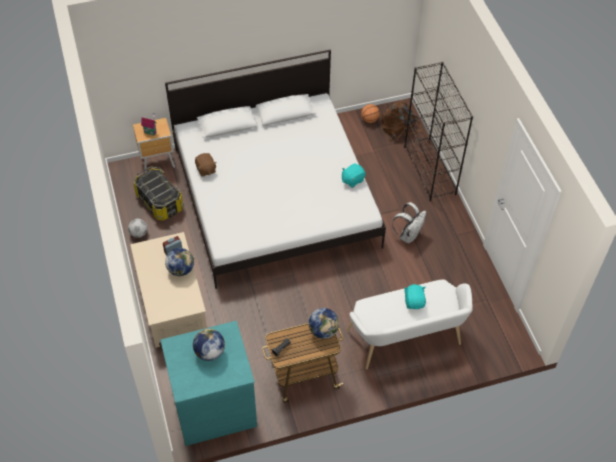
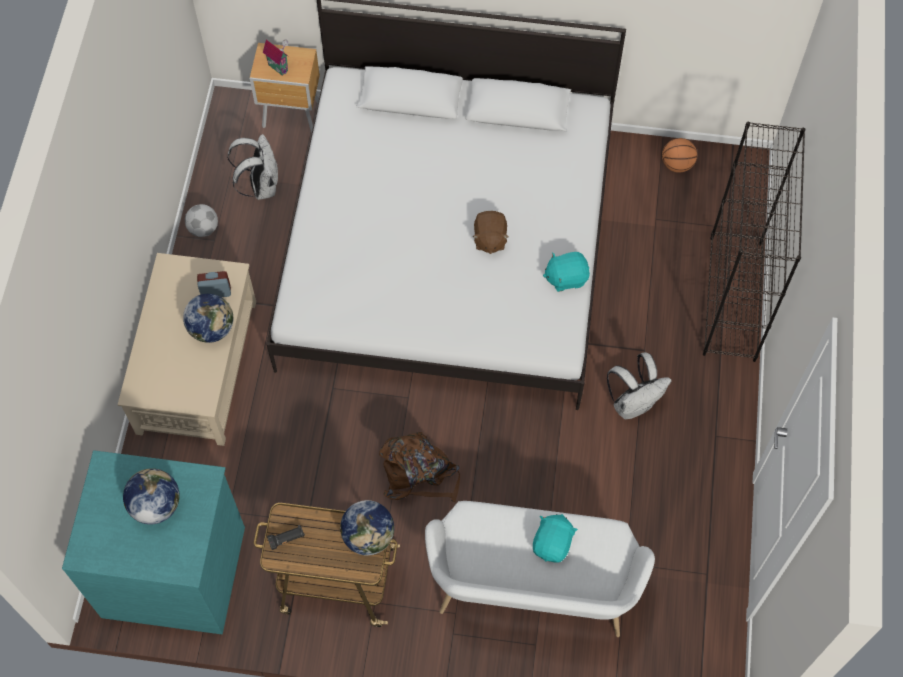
camera: 25 degrees right, 10 degrees up
storage box [133,167,183,221] -> white backpack [227,134,278,200]
brown plush toy [195,153,217,177] -> brown plush toy moved to [473,211,509,254]
brown backpack [381,101,422,140] -> brown backpack moved to [379,432,460,502]

